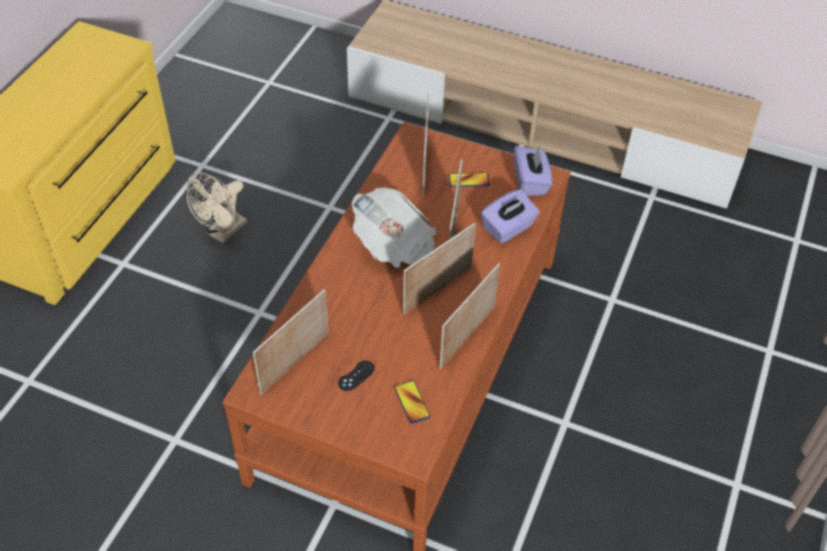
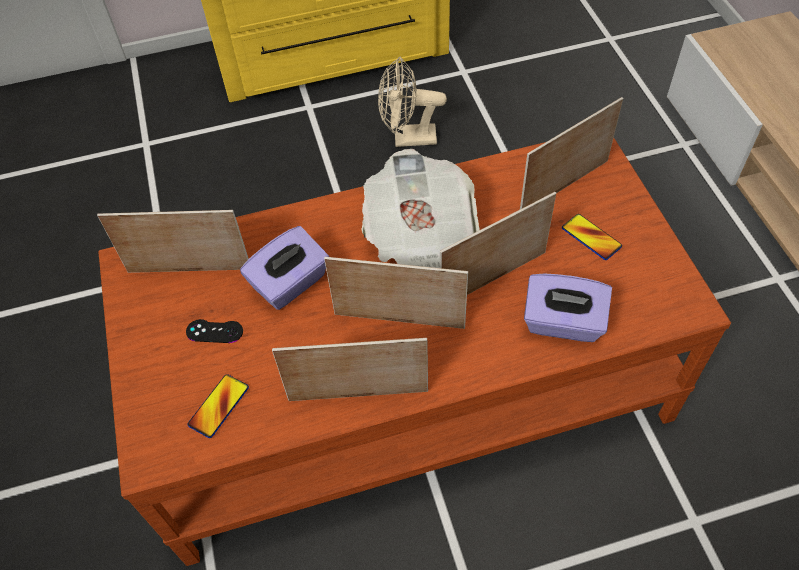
camera: 55 degrees right, 5 degrees up
purple tissue box [514,146,552,196] -> purple tissue box moved to [240,226,329,310]

